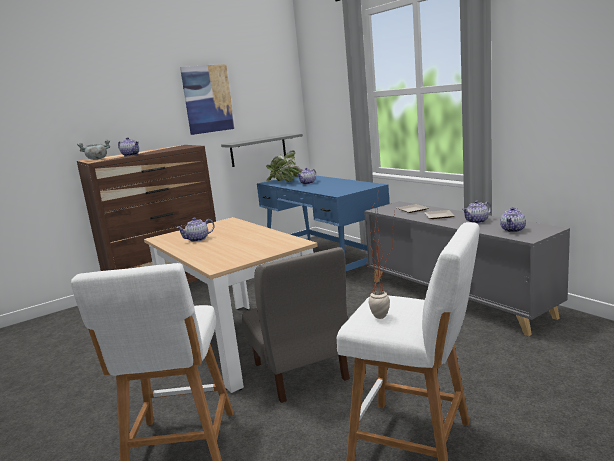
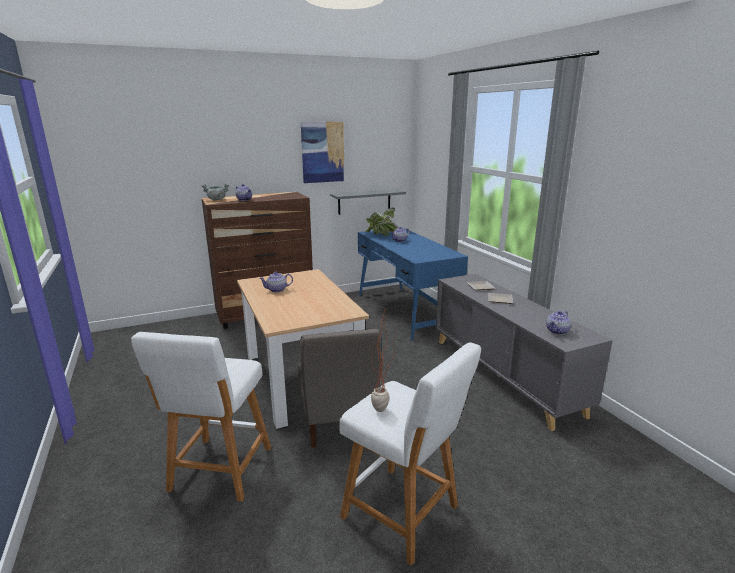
camera: 10 degrees right, 5 degrees up
teapot [462,200,491,223] -> none

